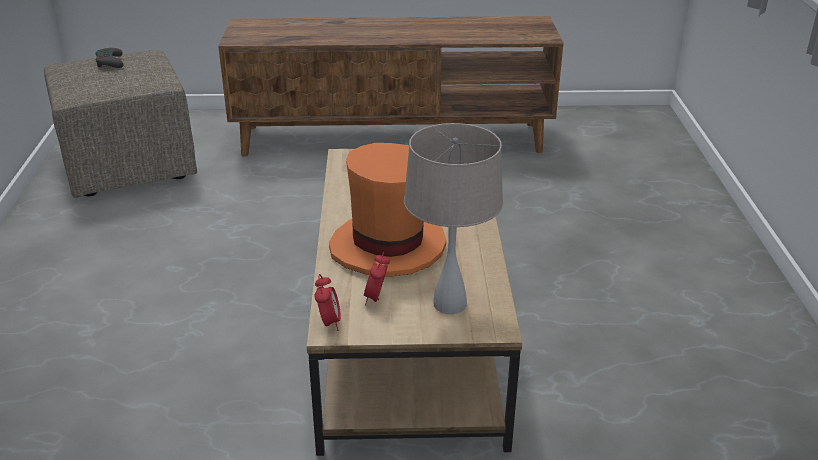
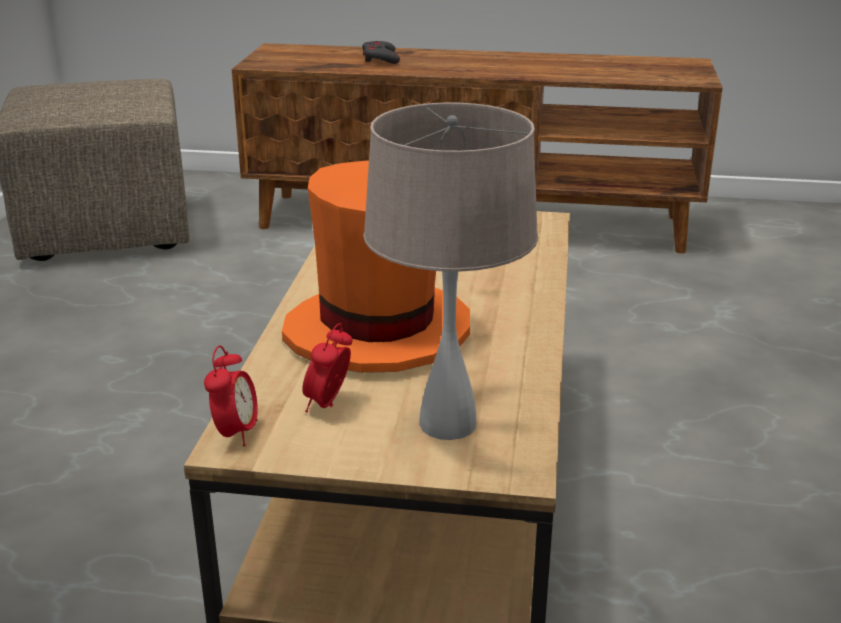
camera: 10 degrees right, 5 degrees down
grey game controller [95,48,124,68] -> grey game controller moved to [362,41,400,64]

